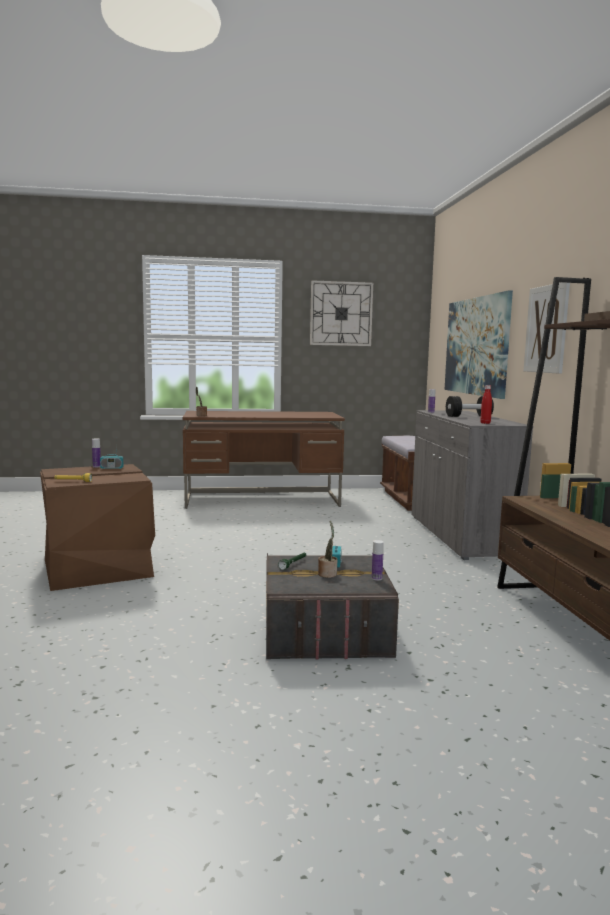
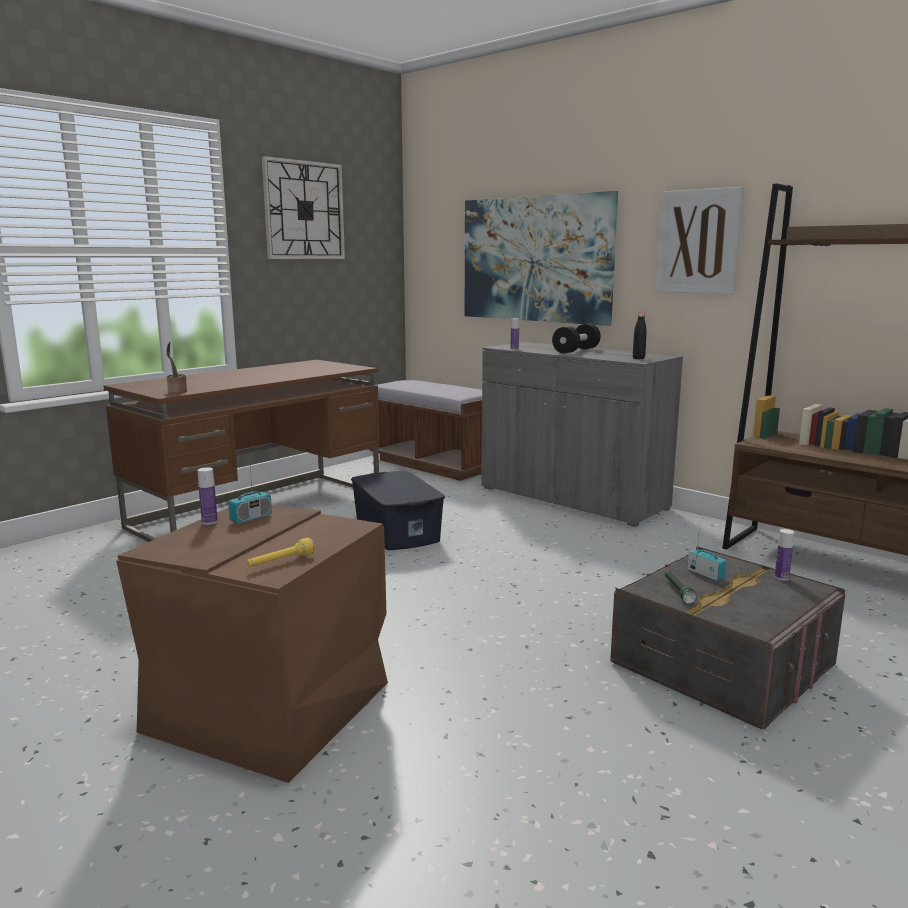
camera: 40 degrees left, 5 degrees up
potted plant [318,521,337,578] -> none
red bottle [480,385,492,424] -> black bottle [633,312,647,359]
none -> blue storage box [351,471,445,550]

